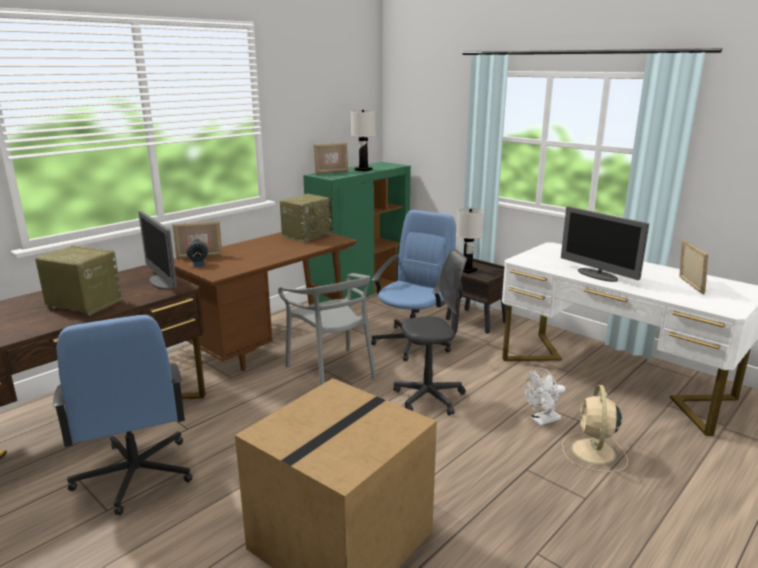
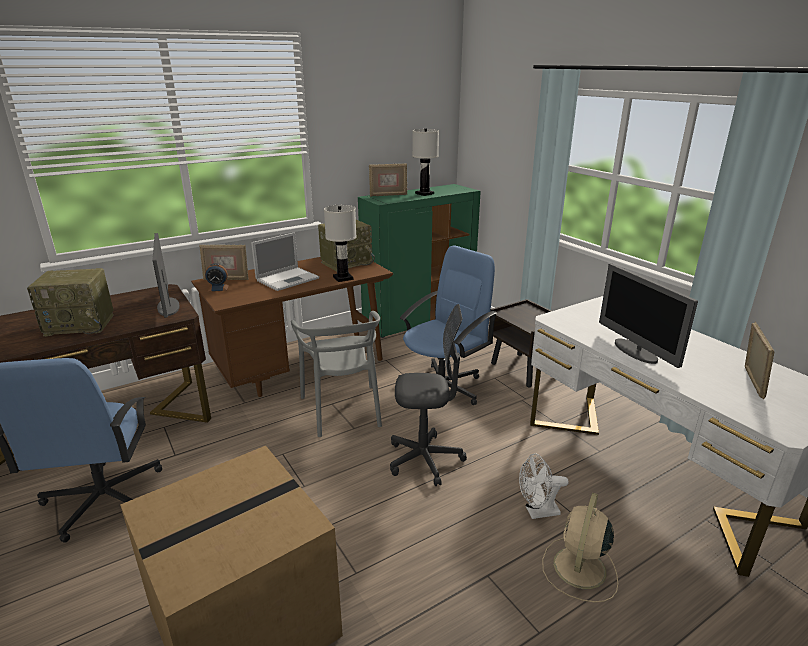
camera: 15 degrees right, 5 degrees up
radio [35,245,122,316] -> radio turned 135 degrees clockwise [27,268,114,336]
white table lamp [456,208,484,274] -> white table lamp moved to [324,205,357,282]
none -> laptop [251,232,319,291]

